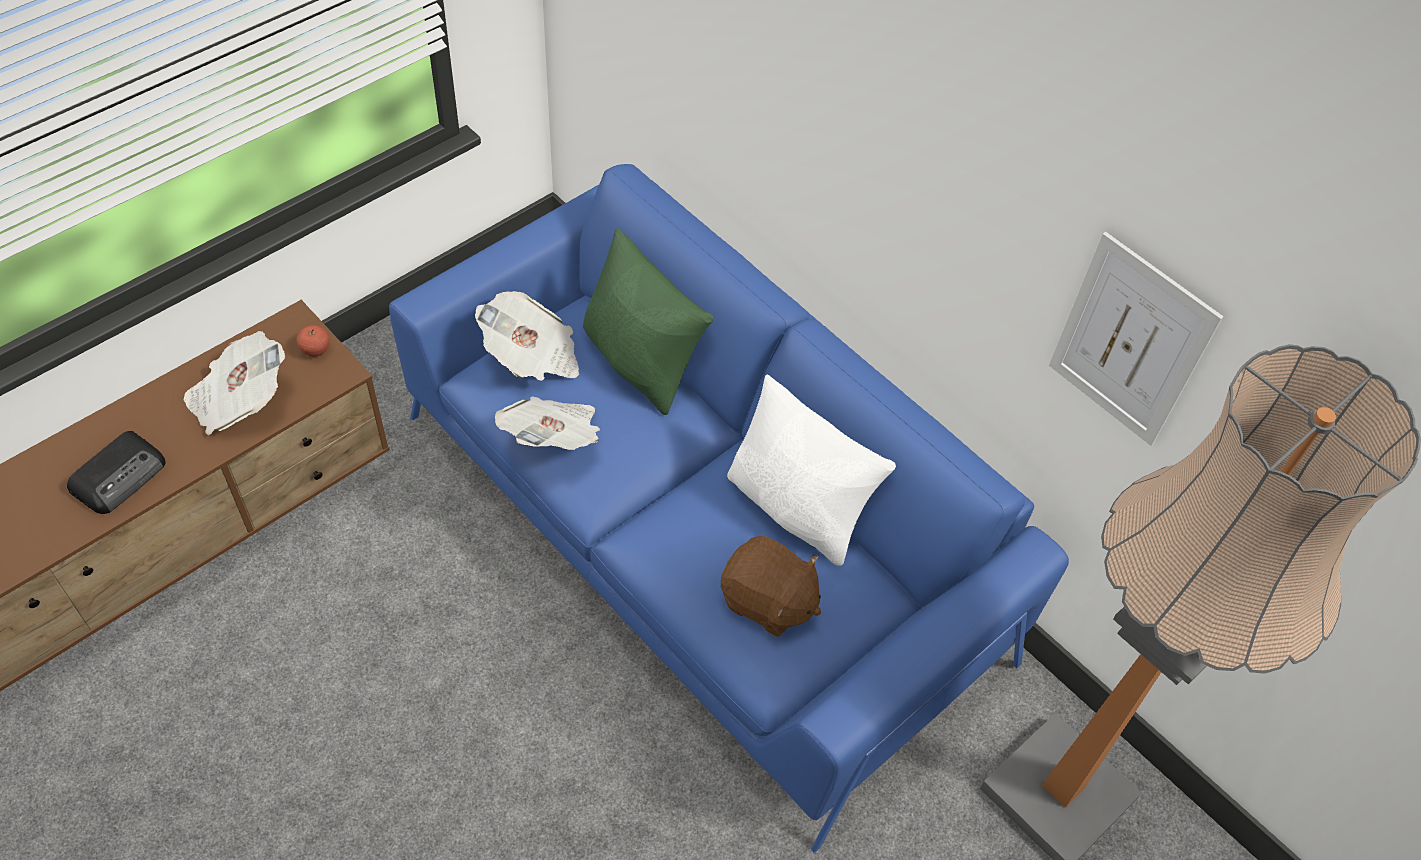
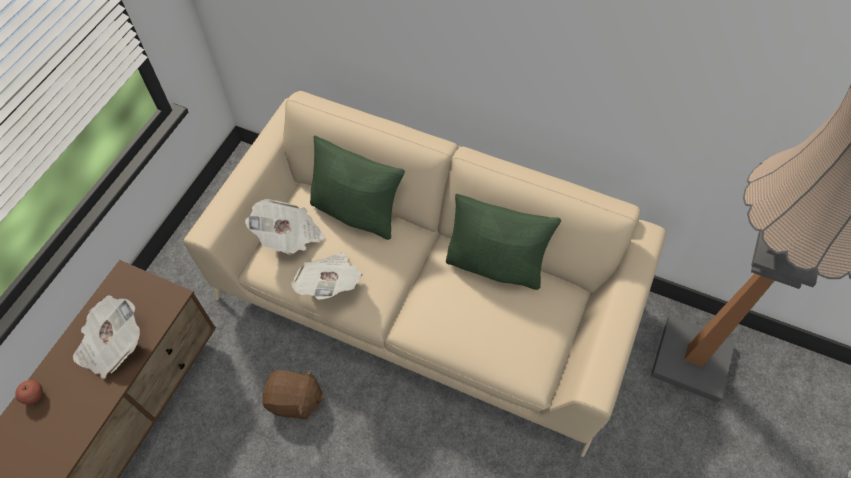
camera: 20 degrees left, 5 degrees up
radio [67,431,165,514] -> none
apple [296,325,330,357] -> apple moved to [15,380,43,404]
blue sofa [389,164,1069,852] -> beige sofa [184,91,666,457]
brown plush toy [721,536,821,637] -> brown plush toy moved to [262,369,325,419]
white pillow [727,375,896,566] -> green pillow [446,194,561,290]
picture [1049,232,1223,446] -> none

